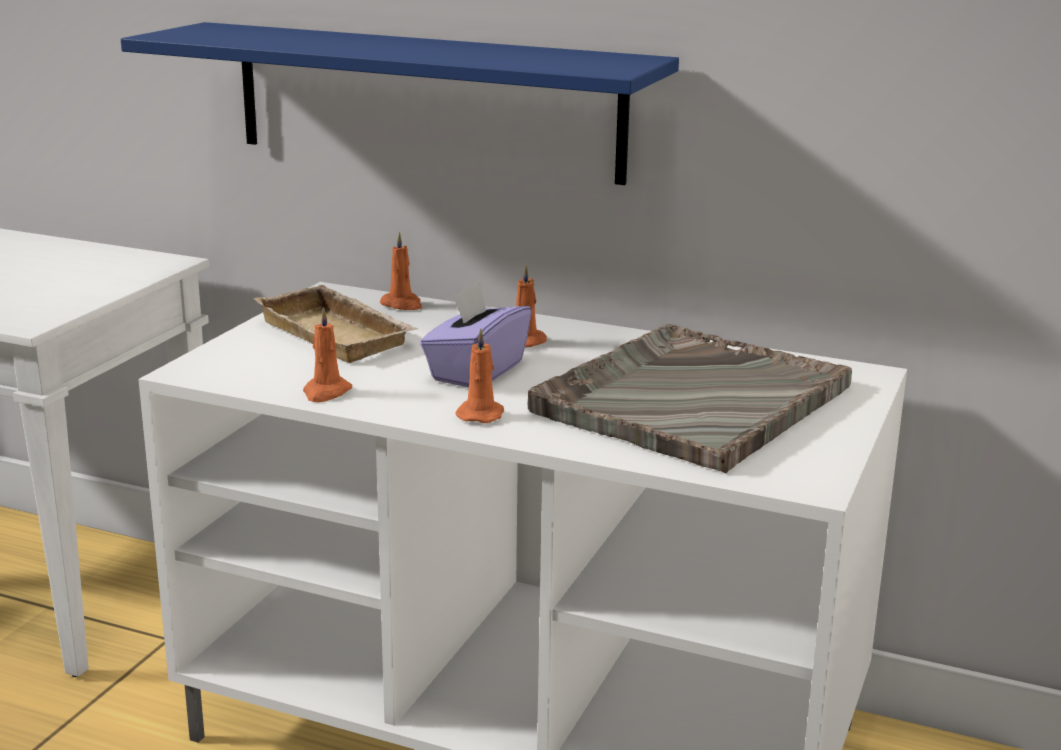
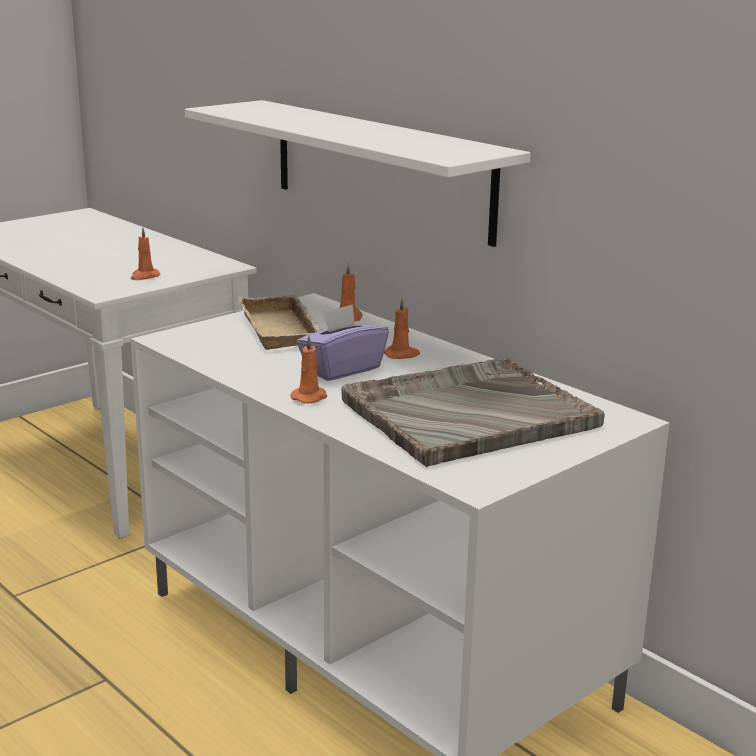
camera: 25 degrees right, 0 degrees up
blue shelf [121,22,679,185] -> white shelf [185,100,531,247]
orange candle [303,307,352,402] -> orange candle moved to [130,227,160,280]

